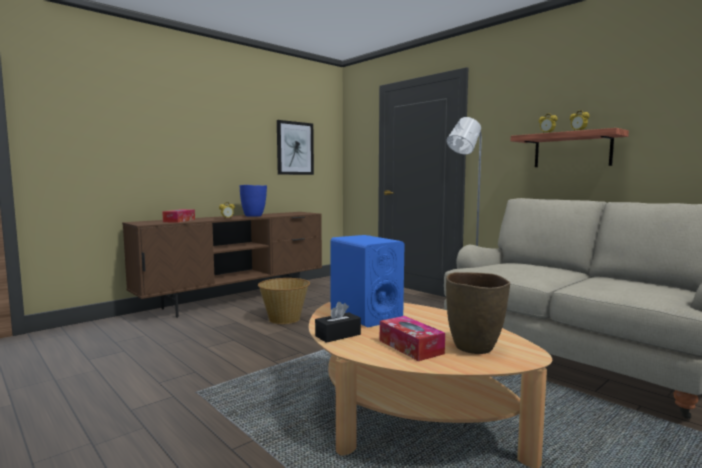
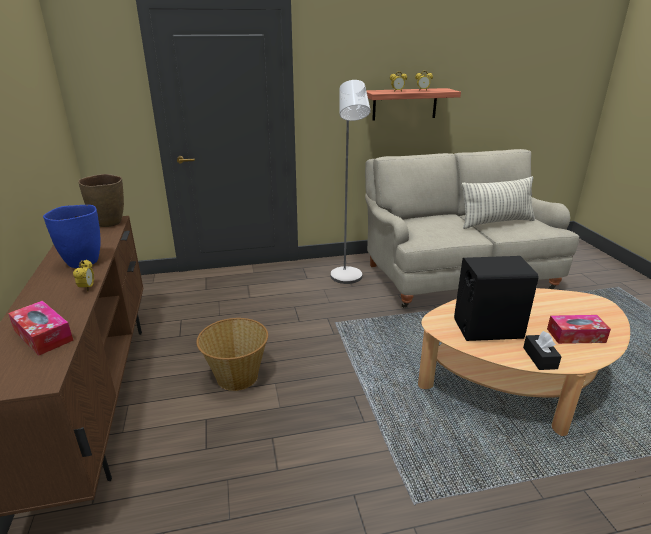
camera: 60 degrees left, 20 degrees up
picture [277,120,314,175] -> none
blue speaker [330,235,404,327] -> black speaker [454,256,539,341]
brown vase [446,272,510,354] -> brown vase moved to [78,174,124,227]
none -> pillow [462,176,535,229]

